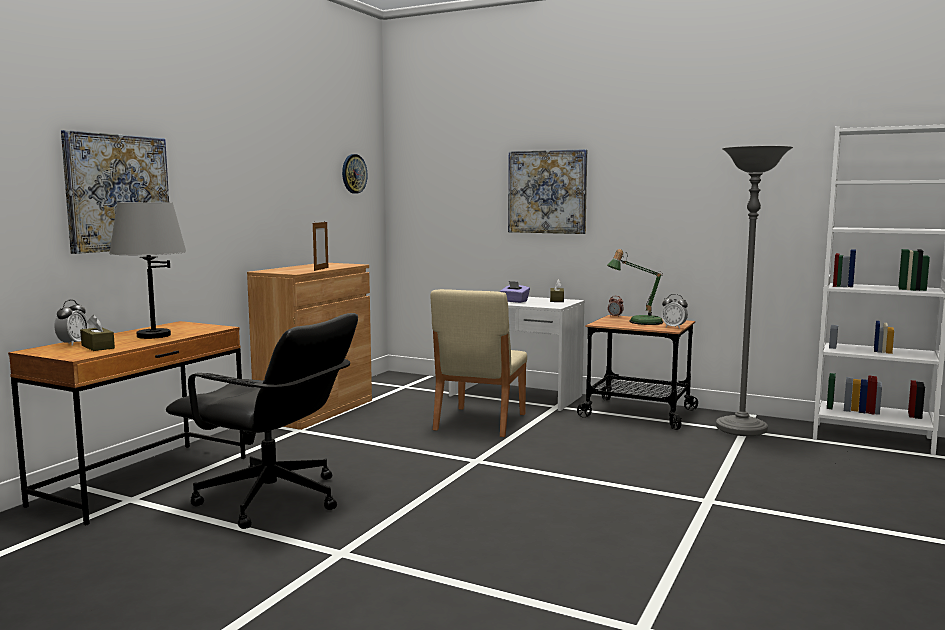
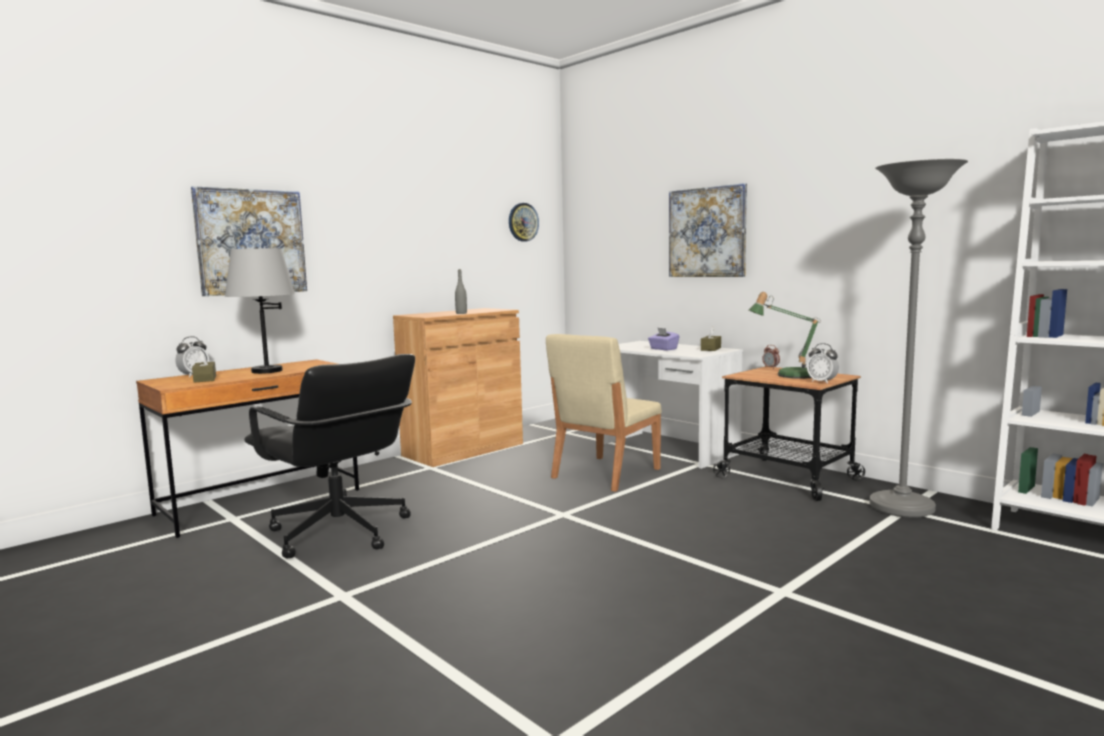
camera: 20 degrees right, 0 degrees up
picture frame [313,220,328,271] -> grey bottle [455,269,467,314]

